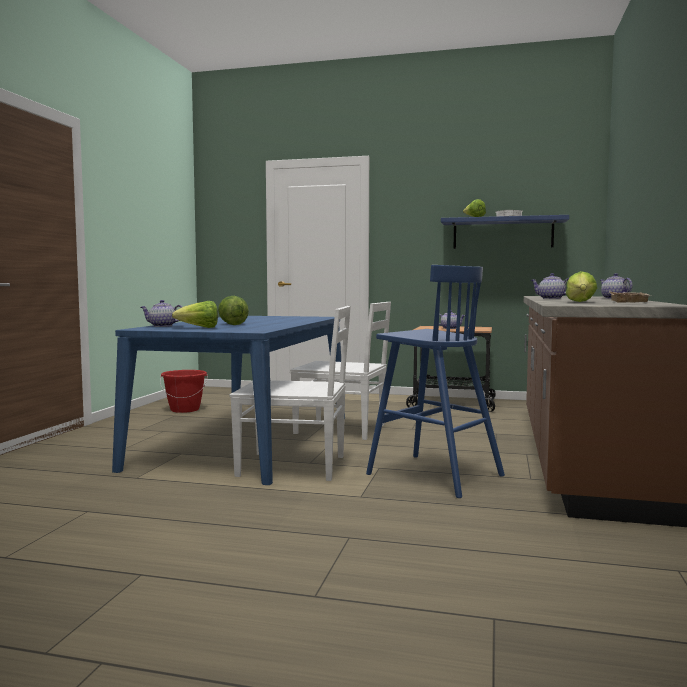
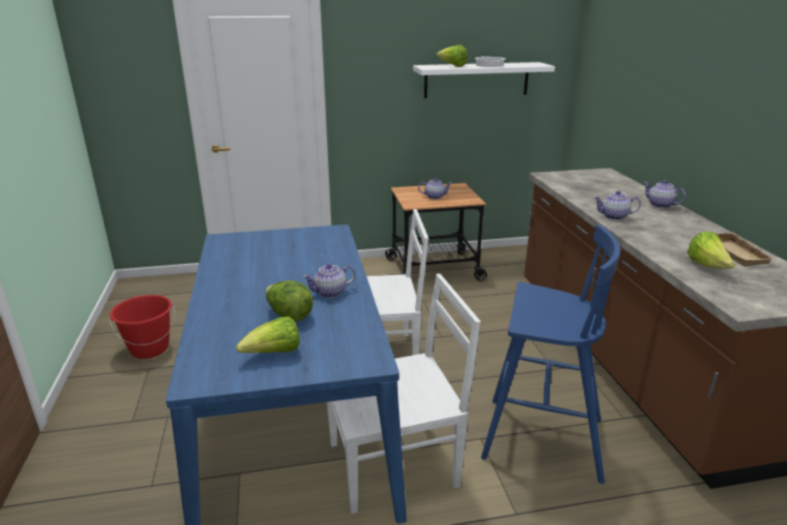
camera: 25 degrees left, 20 degrees up
teapot [140,300,182,327] -> teapot moved to [303,264,355,298]
blue shelf [441,215,569,249] -> white shelf [413,62,555,98]

